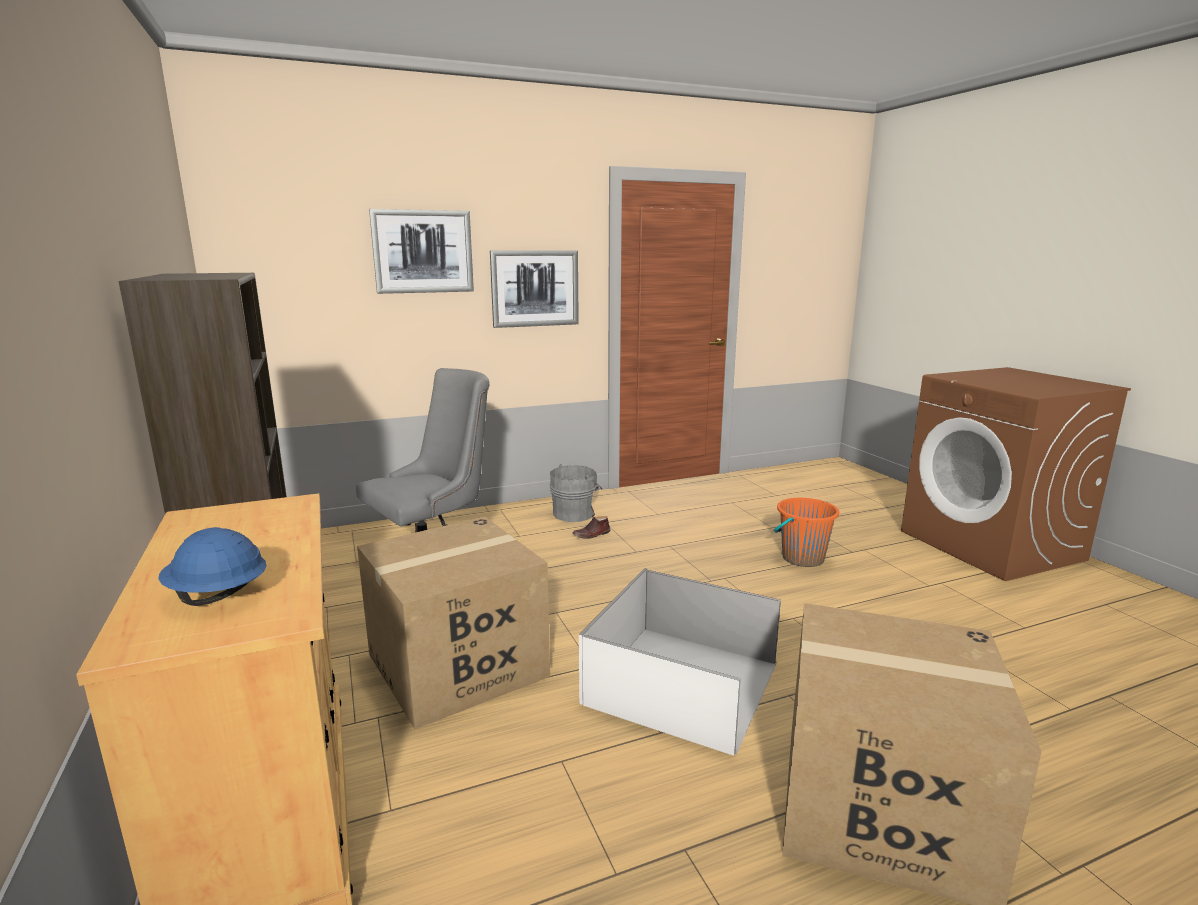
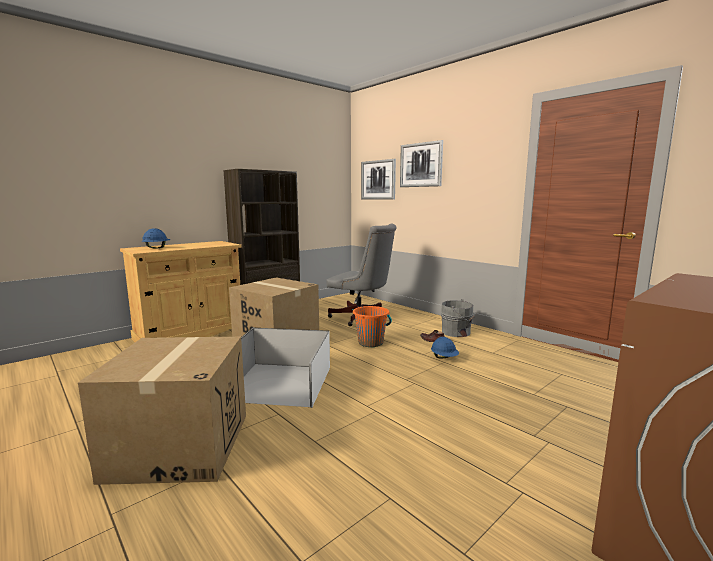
camera: 70 degrees right, 5 degrees down
picture [490,250,579,328] -> picture moved to [361,159,396,200]
orange bucket [774,498,839,567] -> orange bucket moved to [353,306,392,347]
none -> blue hard hat [431,337,459,359]

